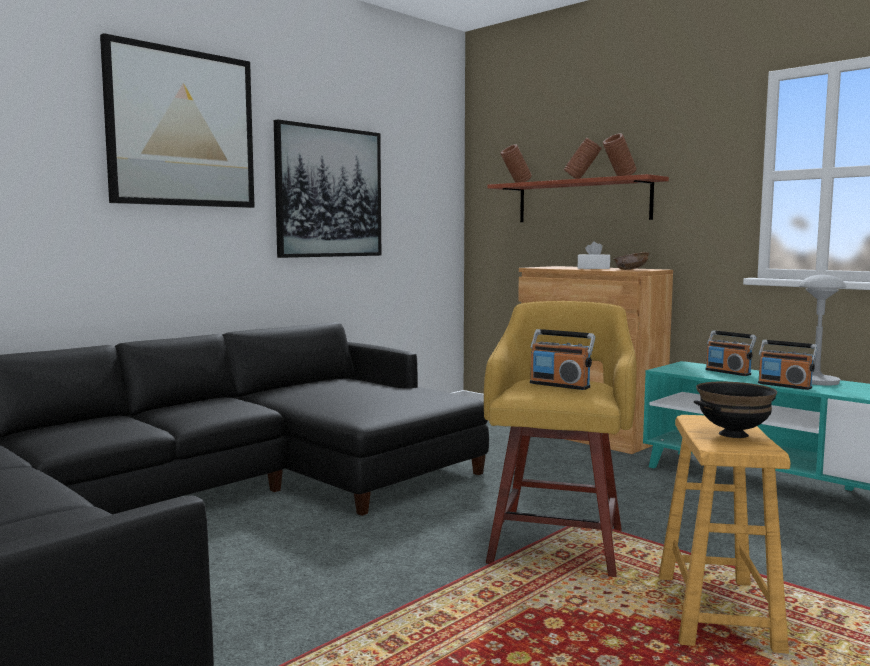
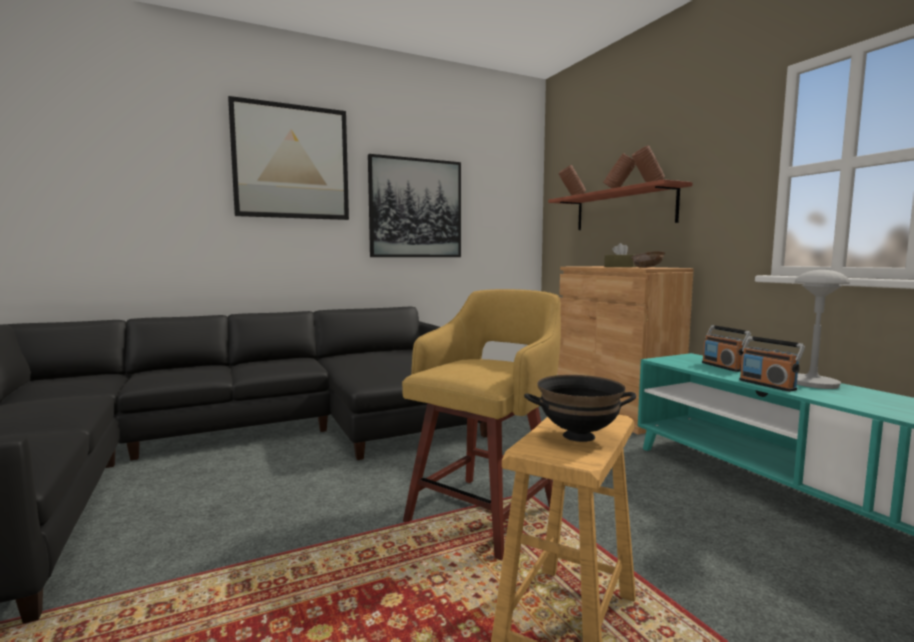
camera: 20 degrees right, 0 degrees up
radio [530,329,595,390] -> none
white tissue box [578,241,610,269] -> brown tissue box [604,243,636,267]

